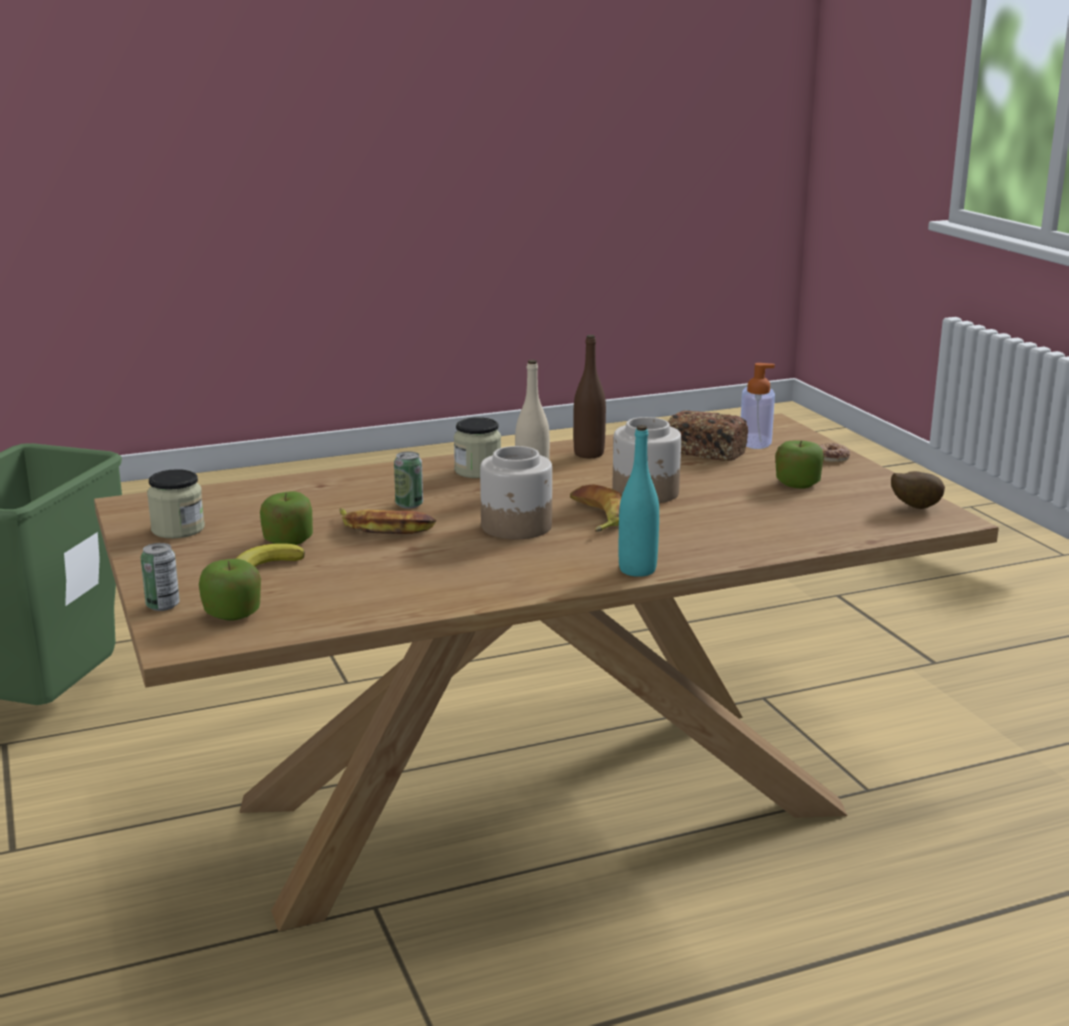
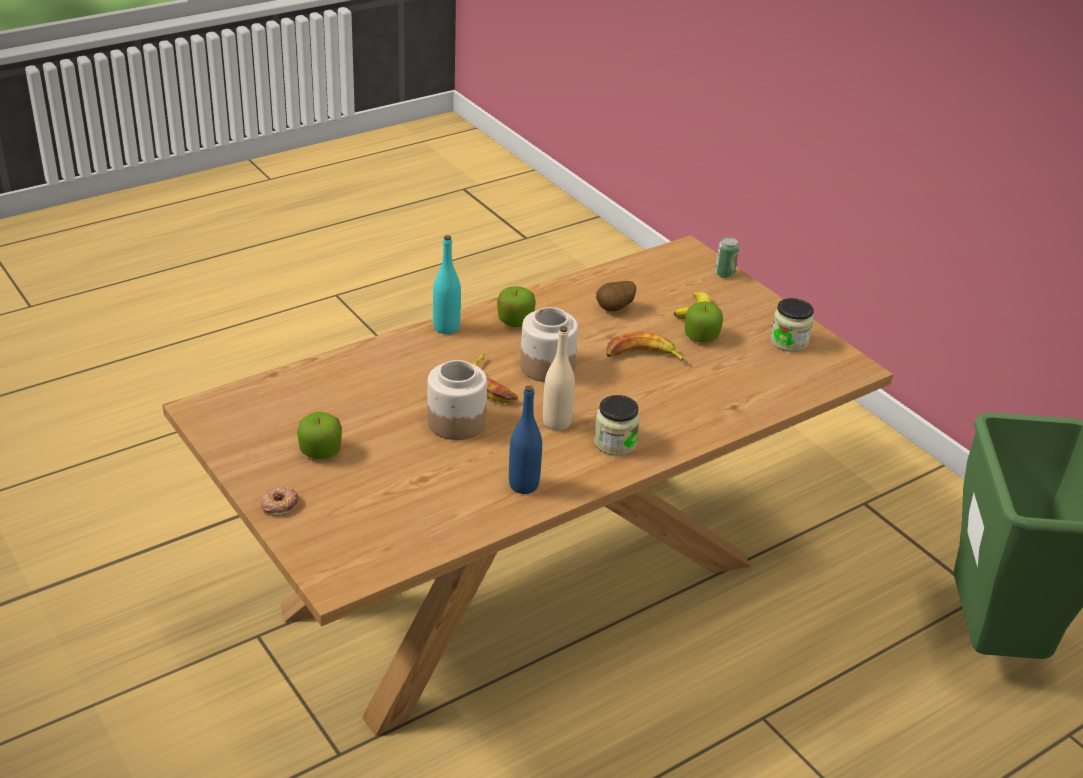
camera: 165 degrees right, 15 degrees up
apple [199,559,261,620] -> apple moved to [497,286,536,327]
can [394,451,423,509] -> none
brown bottle [573,335,606,458] -> blue bottle [509,385,542,494]
bread [668,410,748,461] -> none
soap dispenser [741,363,775,449] -> none
potato [891,471,945,509] -> potato moved to [596,281,636,312]

